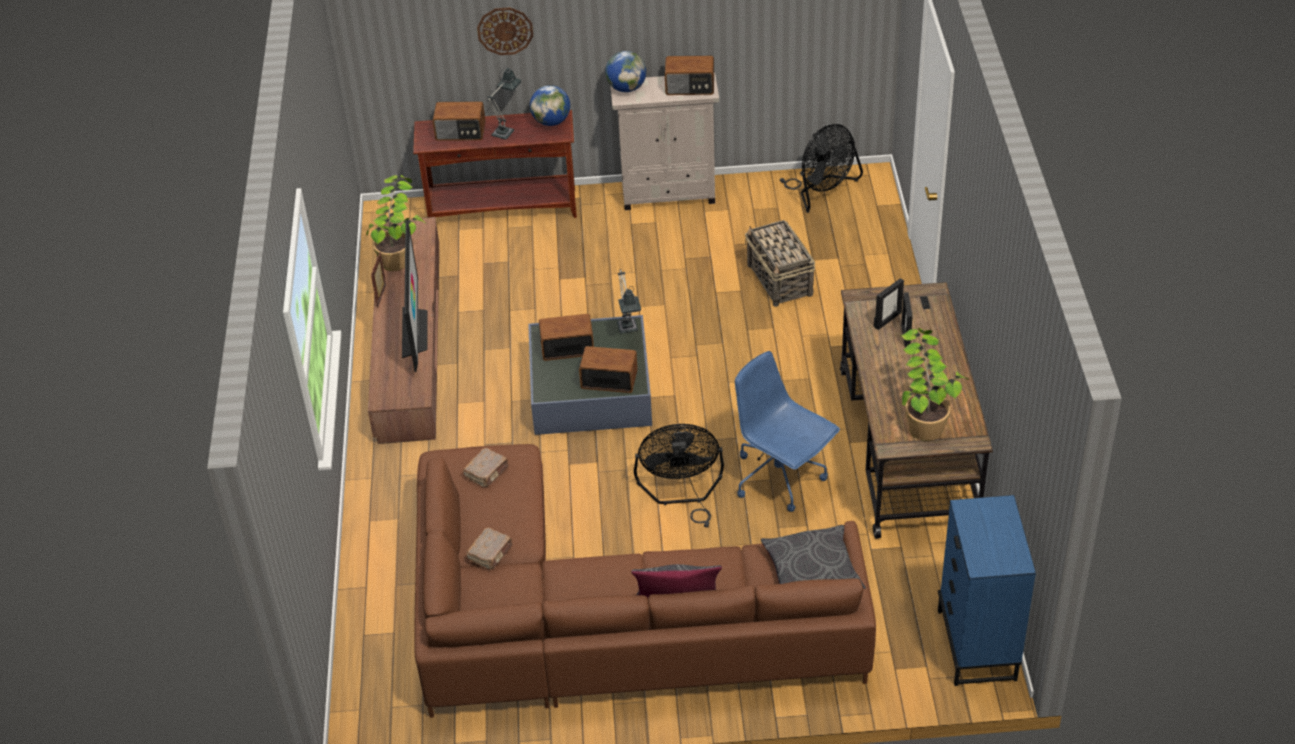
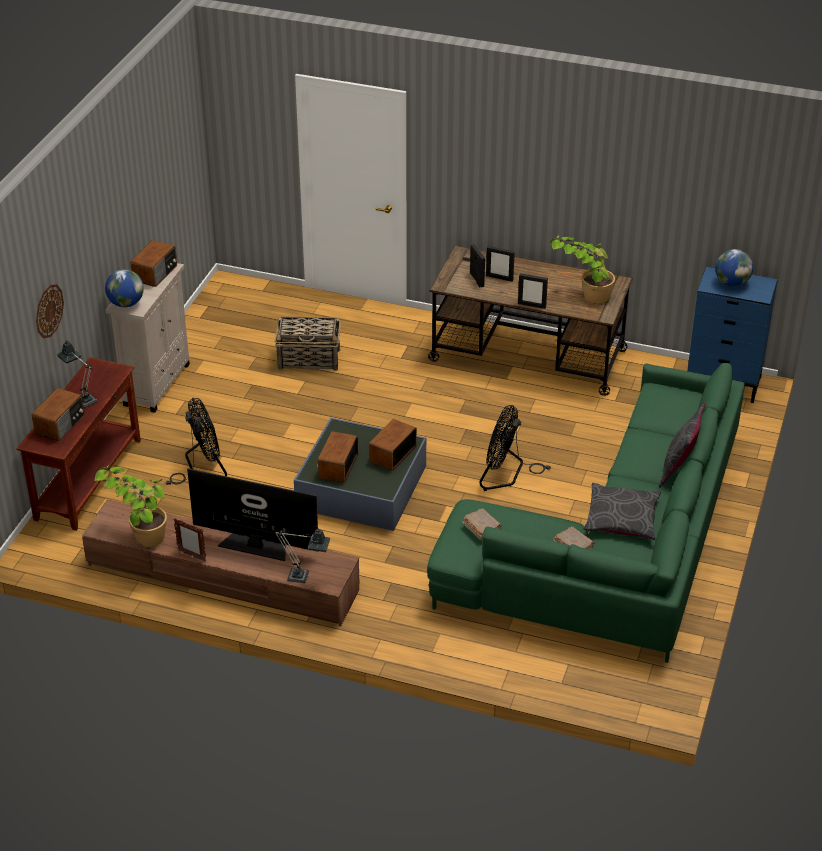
camera: 70 degrees left, 5 degrees down
brown sofa [414,444,876,718] -> green sofa [427,363,745,663]
globe [530,85,570,126] -> globe moved to [715,249,753,287]
table lamp [616,269,641,334] -> table lamp moved to [275,526,330,583]
blue office chair [735,351,840,512] -> none
grey pillow [761,525,866,589] -> grey pillow moved to [584,483,661,540]
black fan [780,124,863,213] -> black fan moved to [165,398,227,485]
none -> picture frame [518,273,548,309]

